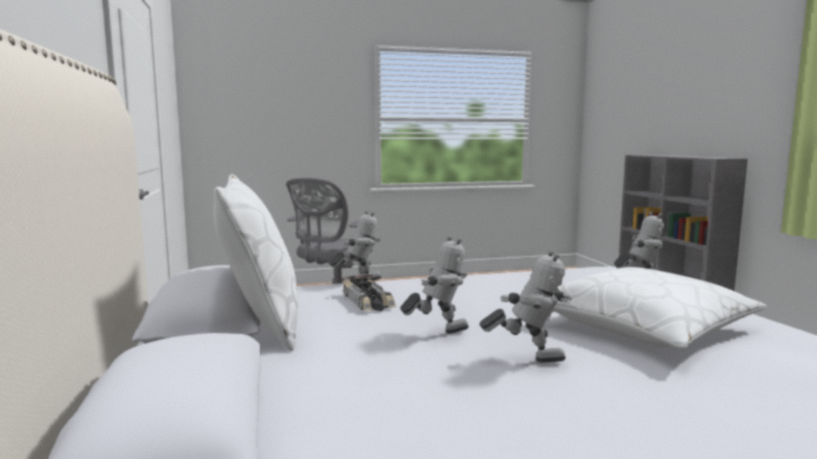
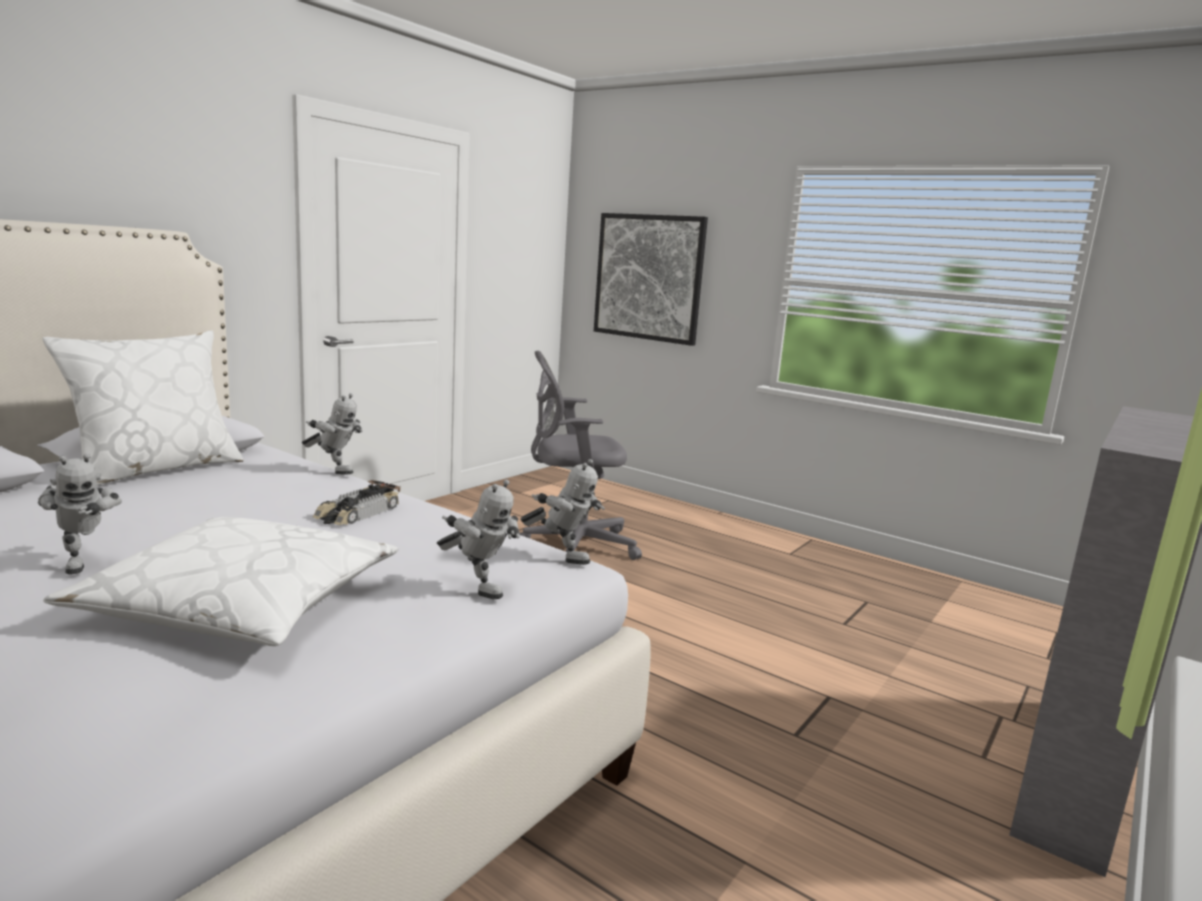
camera: 50 degrees right, 5 degrees up
toy car [342,274,396,312] -> toy car moved to [313,480,401,525]
toy robot [400,235,469,334] -> toy robot moved to [520,459,605,565]
none -> picture [594,213,708,346]

